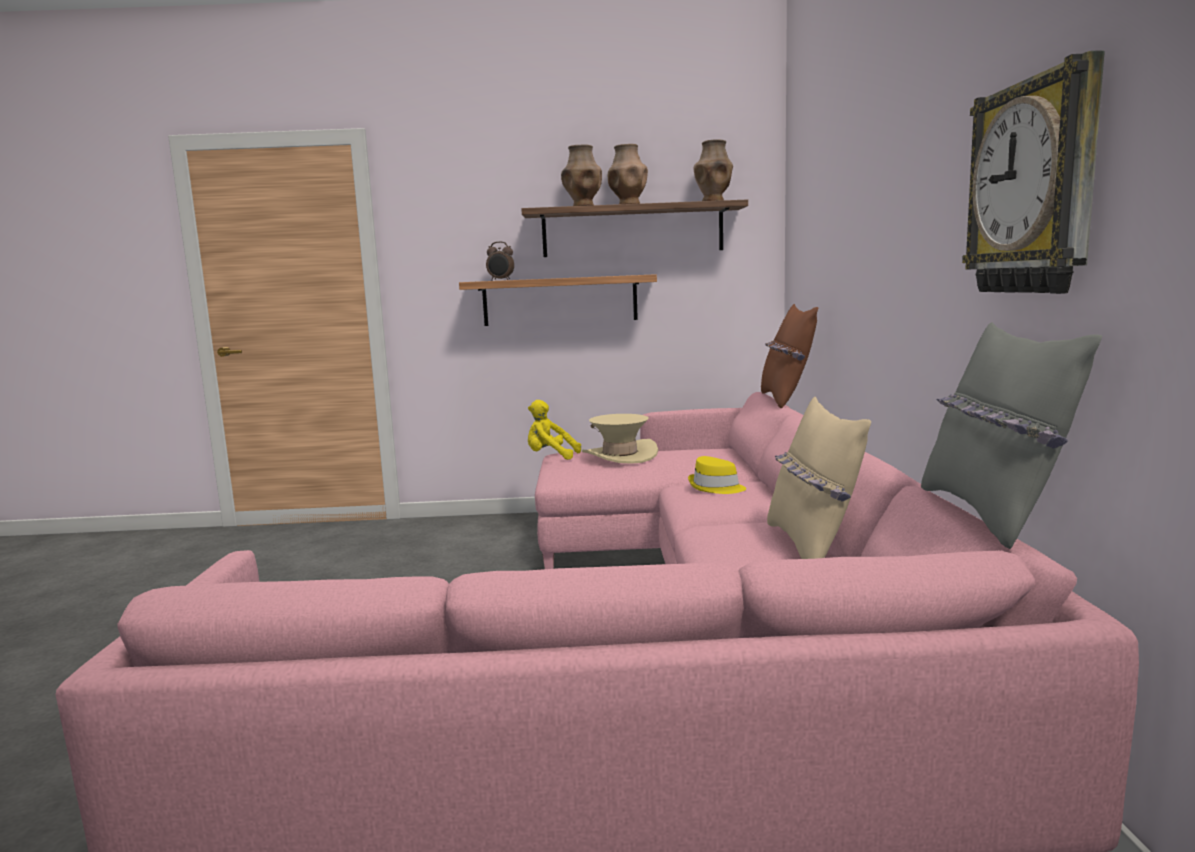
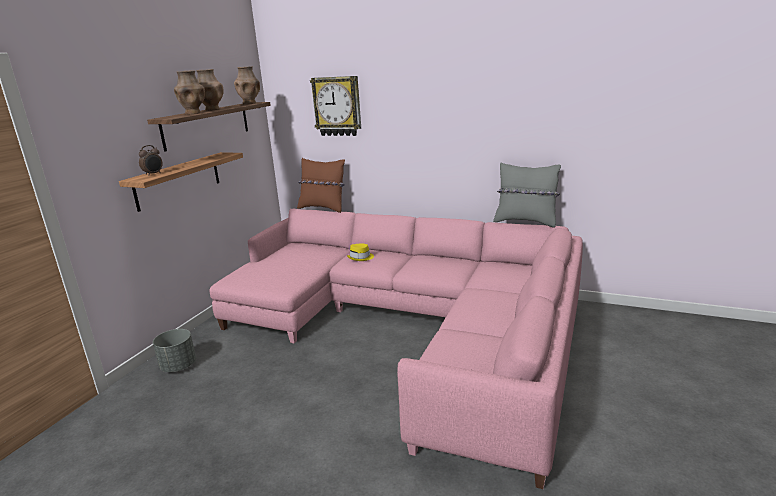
camera: 65 degrees left, 10 degrees up
yellow plush toy [528,400,581,460] -> none
beige hat [582,414,658,464] -> none
beige pillow [767,396,872,559] -> none
wall clock [962,51,1105,294] -> wall clock moved to [310,76,361,136]
none -> grey planter [153,329,196,372]

